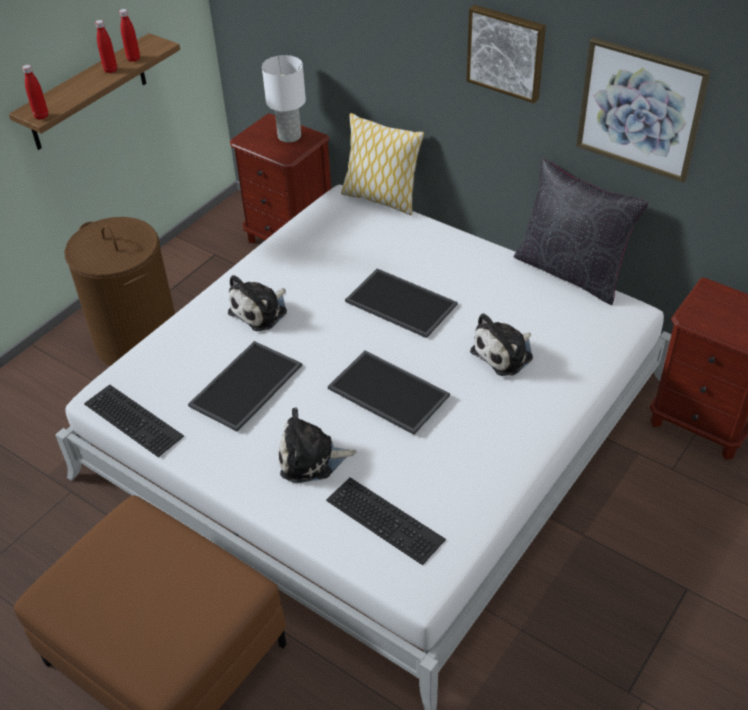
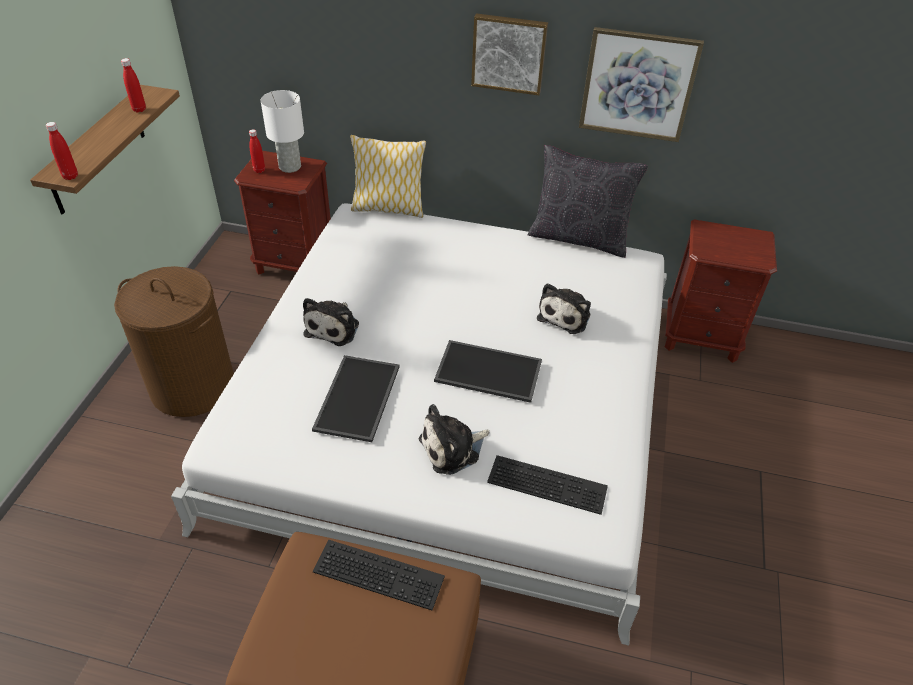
camera: 25 degrees left, 0 degrees up
keyboard [84,385,184,457] -> keyboard moved to [313,540,445,610]
red bottle [95,20,117,73] -> red bottle moved to [249,129,265,173]
tray [345,268,457,338] -> none

